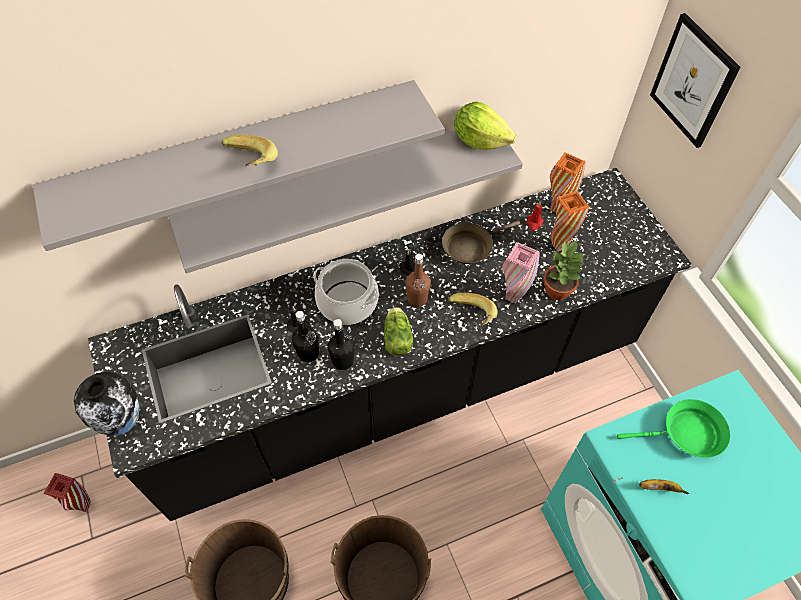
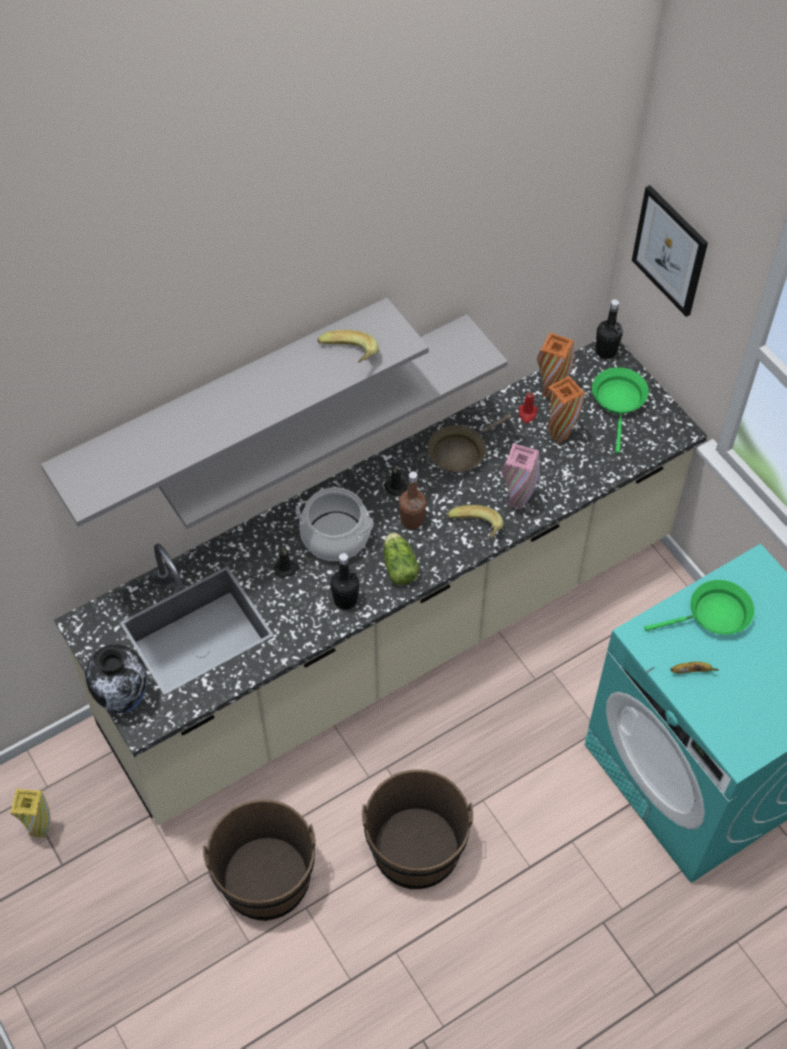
camera: 10 degrees left, 0 degrees up
red vase [44,473,91,512] -> yellow vase [10,789,50,838]
black counter [88,168,692,521] -> beige counter [54,341,707,826]
banana [222,135,278,167] -> banana moved to [317,330,379,363]
black bottle [292,311,319,362] -> black bottle moved to [595,299,623,359]
lettuce [454,102,517,150] -> none
potted plant [543,240,583,300] -> none
none -> green frying pan [592,367,649,454]

